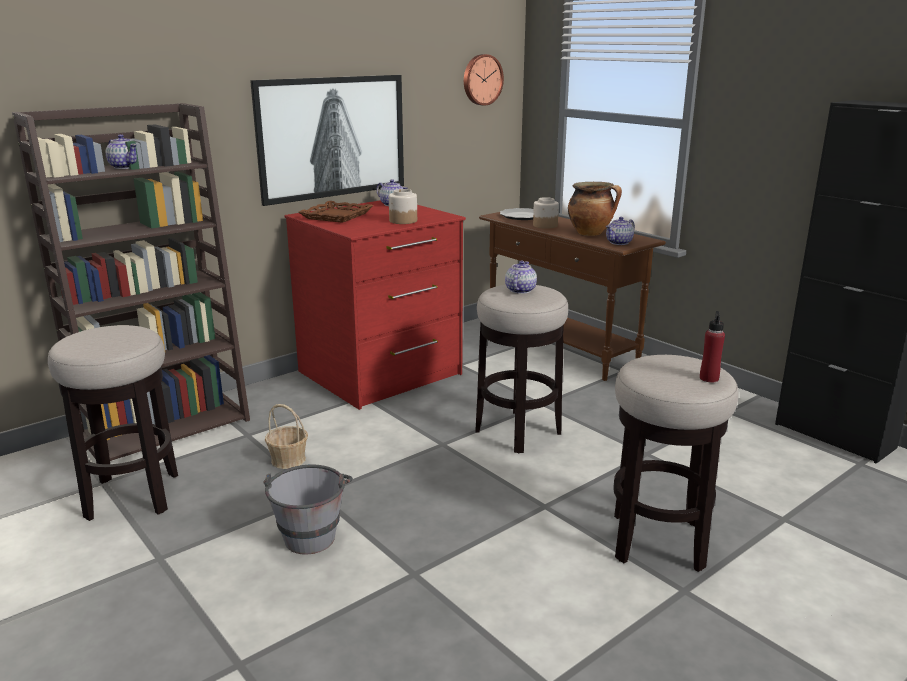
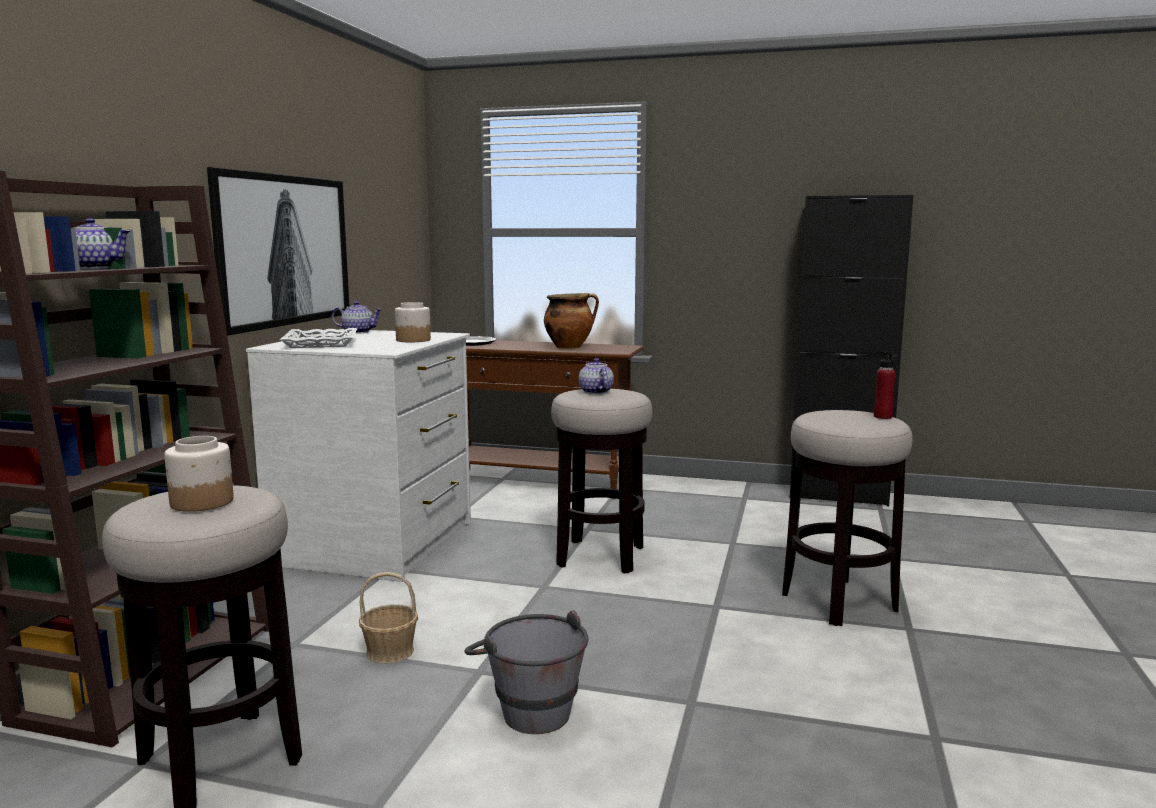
camera: 35 degrees left, 10 degrees down
red dresser [285,200,466,410] -> white dresser [246,329,471,582]
brown tray [298,201,373,223] -> white tray [280,328,357,348]
wall clock [464,54,504,106] -> none
jar [533,197,559,229] -> jar moved to [164,436,234,512]
teapot [606,217,635,245] -> none

